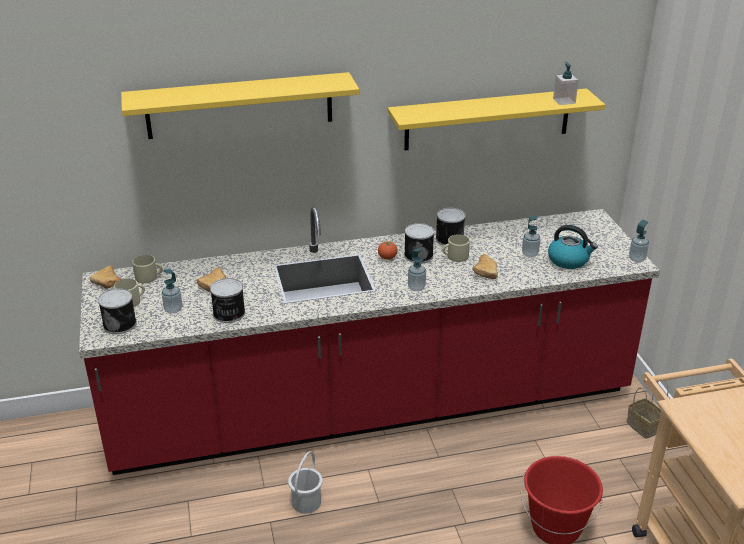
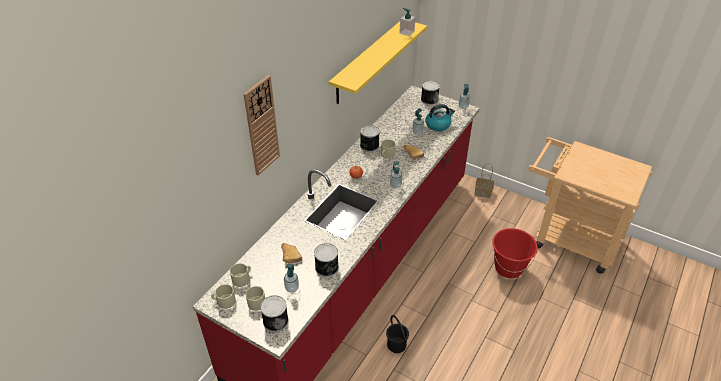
camera: 45 degrees left, 10 degrees up
bread [90,266,121,289] -> beige mug [211,284,236,309]
yellow shelf [121,72,359,139] -> wall clock [243,75,280,175]
white bucket [288,451,323,514] -> black bucket [386,315,409,353]
can [404,223,434,264] -> can moved to [421,81,440,105]

